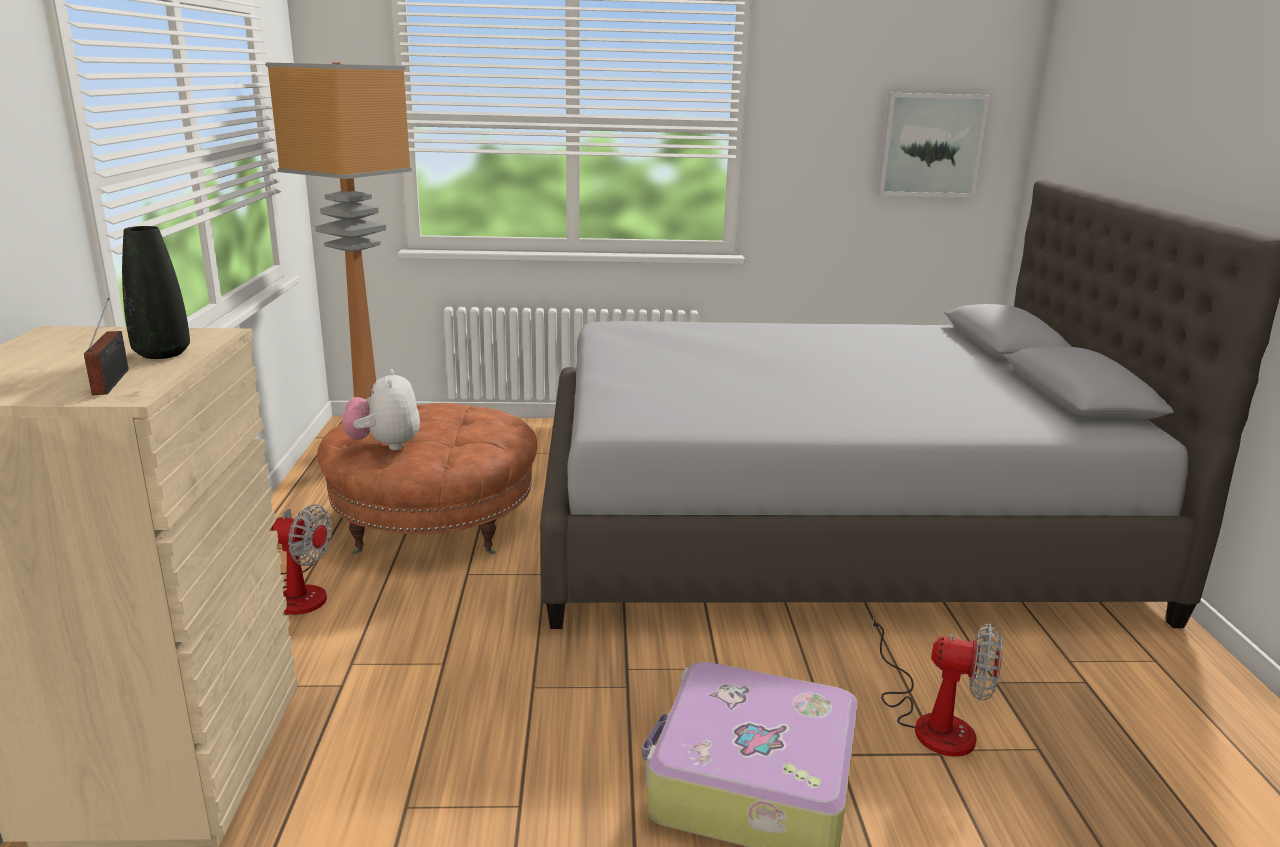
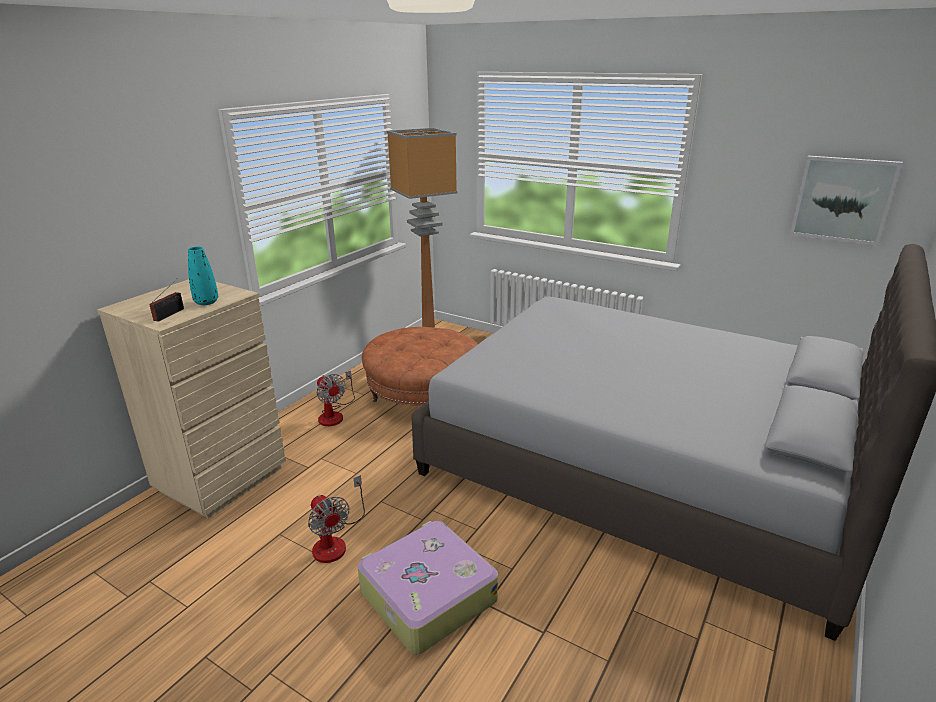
camera: 35 degrees right, 5 degrees up
black vase [122,226,190,359] -> turquoise vase [188,247,218,305]
plush toy [342,369,420,450] -> none
fan [871,610,1002,757] -> fan moved to [308,475,365,563]

